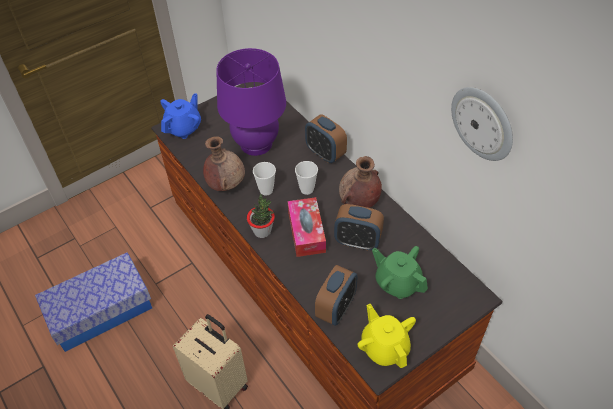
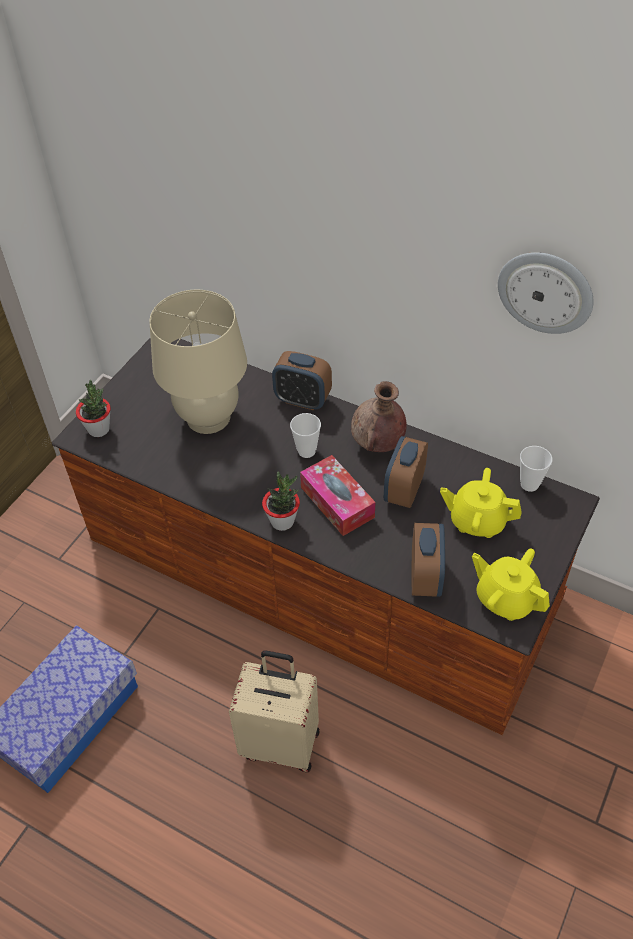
camera: 25 degrees left, 0 degrees up
blue teapot [160,93,201,139] -> potted plant [76,380,111,437]
brown vase [203,136,245,191] -> none
purple table lamp [216,48,286,156] -> beige table lamp [149,290,247,434]
cup [253,162,276,196] -> cup moved to [520,446,552,492]
alarm clock [334,204,384,250] -> alarm clock turned 120 degrees clockwise [384,436,428,508]
green teapot [372,246,428,299] -> yellow teapot [440,468,522,538]

